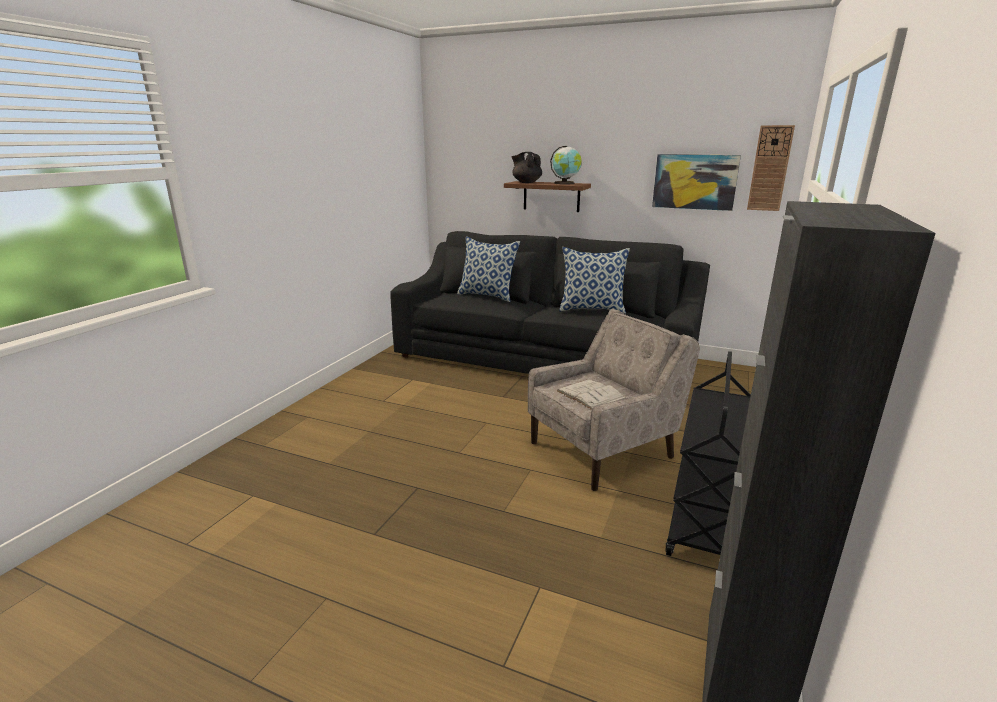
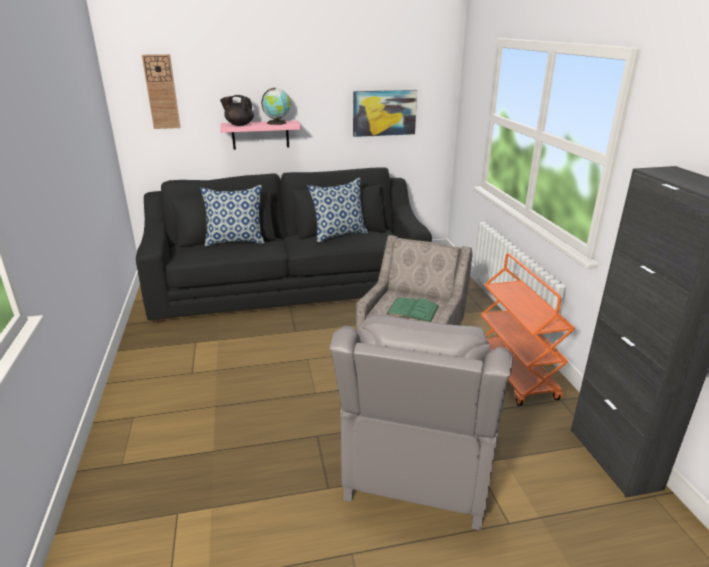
camera: 35 degrees left, 5 degrees up
brown shelf [504,181,591,212] -> pink shelf [220,120,301,150]
white book [556,379,625,410] -> green book [386,298,439,322]
black cart [665,351,751,556] -> orange cart [481,253,575,406]
wall clock [747,125,795,211] -> wall clock moved to [142,54,181,129]
none -> grey armchair [330,315,513,531]

